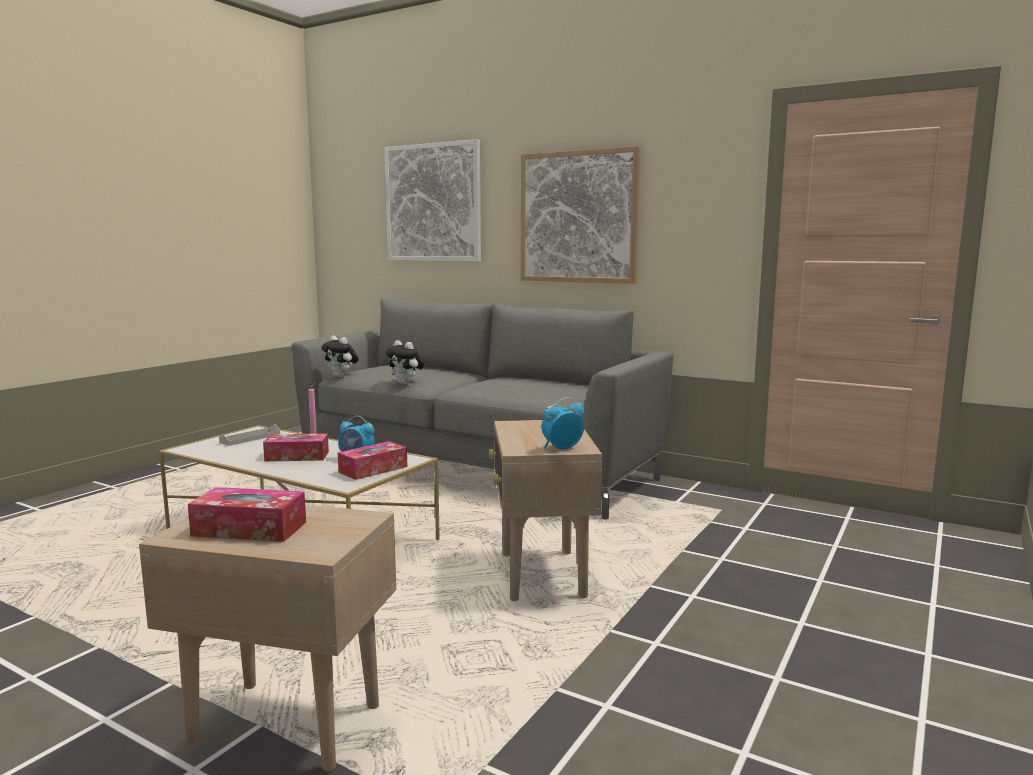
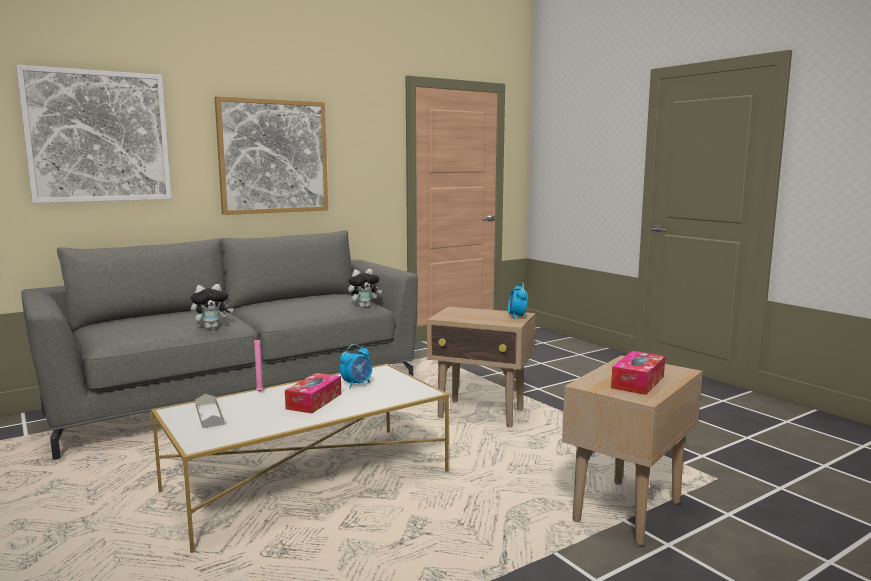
camera: 65 degrees left, 0 degrees up
plush toy [321,336,359,377] -> plush toy moved to [348,269,382,308]
tissue box [338,441,407,480] -> none

